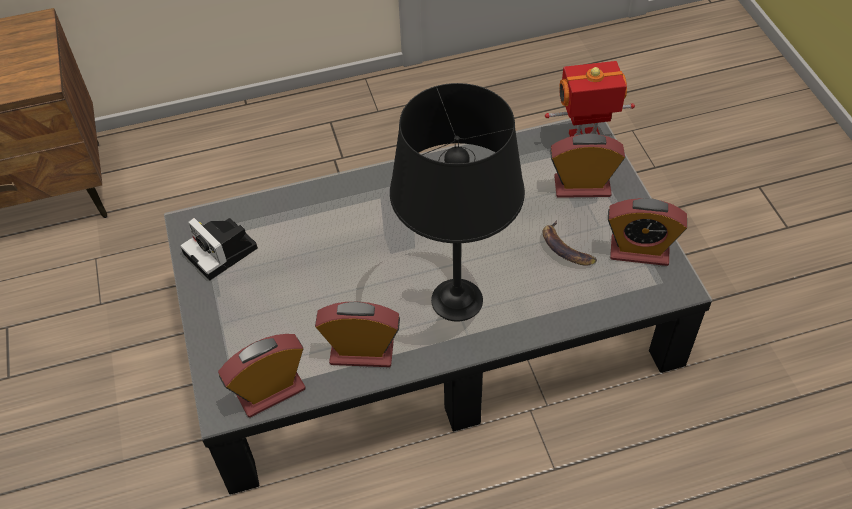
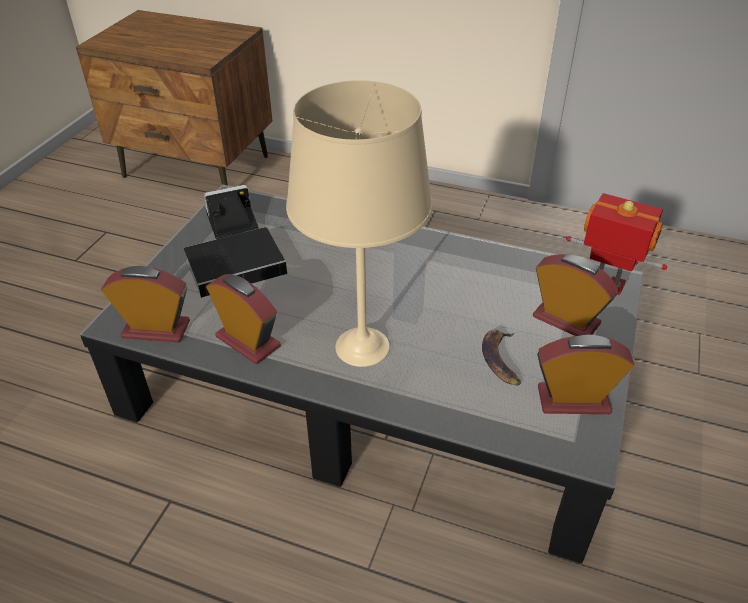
camera: 35 degrees right, 10 degrees down
camera [180,218,258,280] -> camera turned 75 degrees clockwise [204,185,259,239]
black table lamp [390,83,525,322] -> beige table lamp [286,80,433,367]
alarm clock [608,198,687,266] -> alarm clock turned 135 degrees clockwise [537,335,634,414]
none -> book [184,227,302,298]

